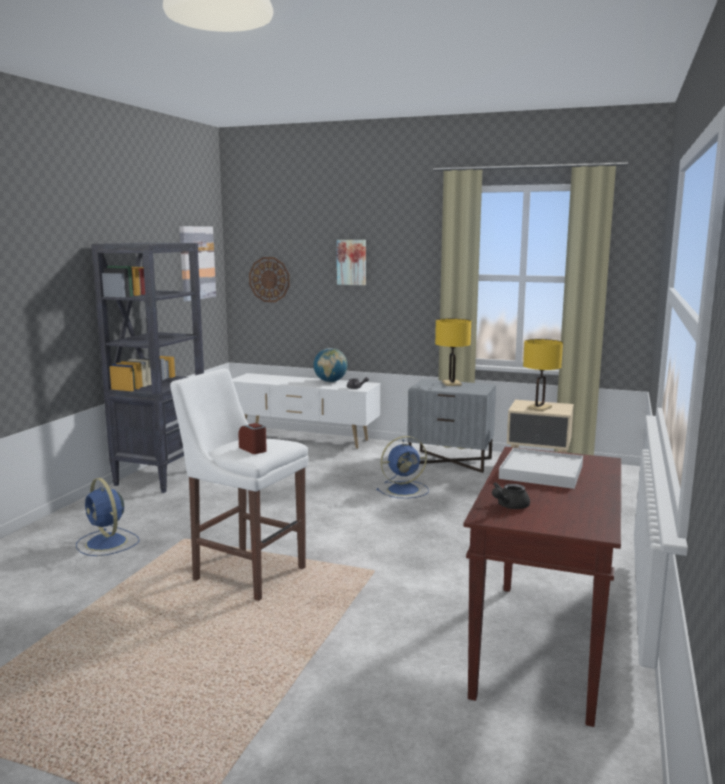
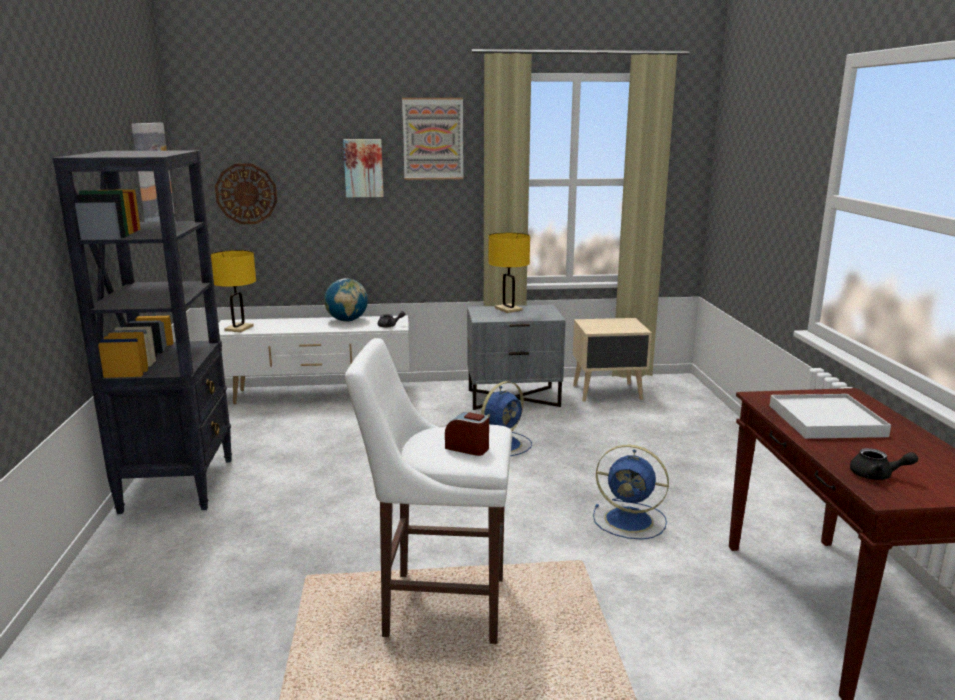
camera: 25 degrees left, 5 degrees up
blue fan [76,478,140,556] -> blue fan moved to [593,445,669,540]
black teapot [492,482,530,509] -> black teapot turned 90 degrees counterclockwise [850,448,918,480]
yellow table lamp [523,339,563,411] -> yellow table lamp moved to [211,250,256,332]
none -> picture [402,98,463,180]

